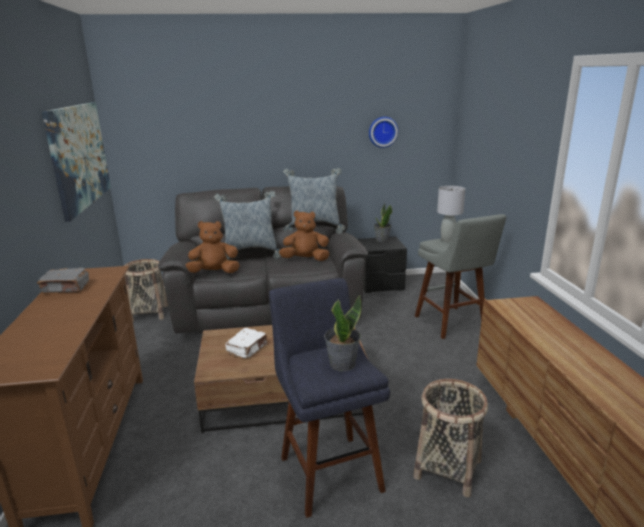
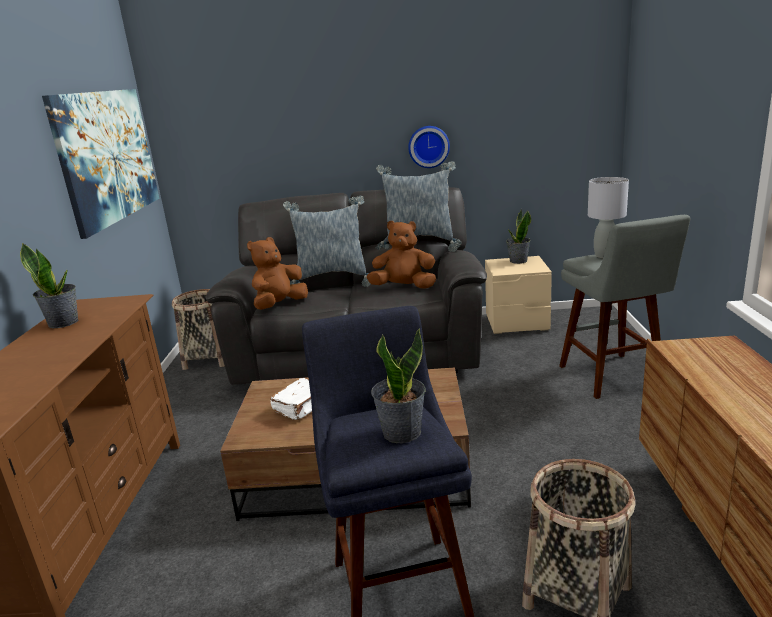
camera: 10 degrees right, 0 degrees up
grey book [37,268,89,293] -> potted plant [20,243,78,328]
brown plush toy [185,221,240,273] -> brown plush toy turned 45 degrees counterclockwise [247,237,308,310]
black nightstand [358,237,407,293] -> beige nightstand [485,256,552,334]
wall clock [369,117,398,148] -> wall clock moved to [408,126,450,168]

